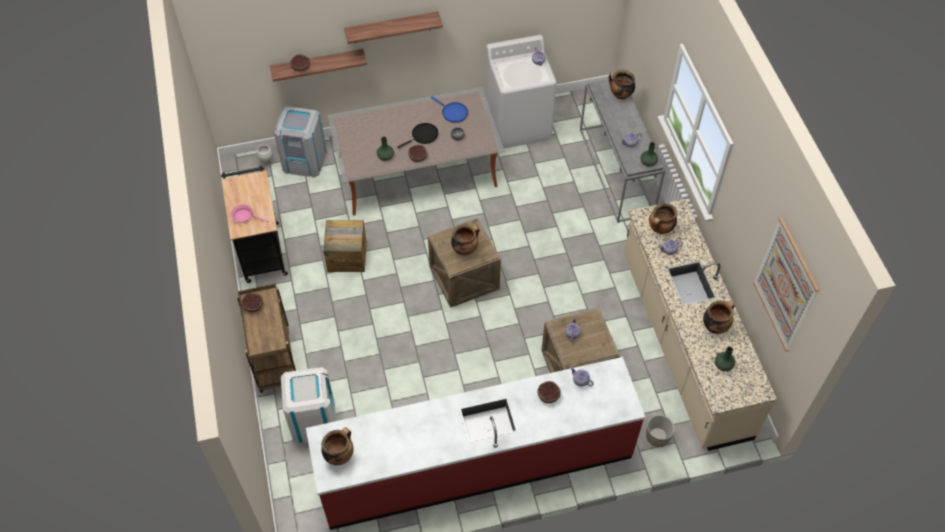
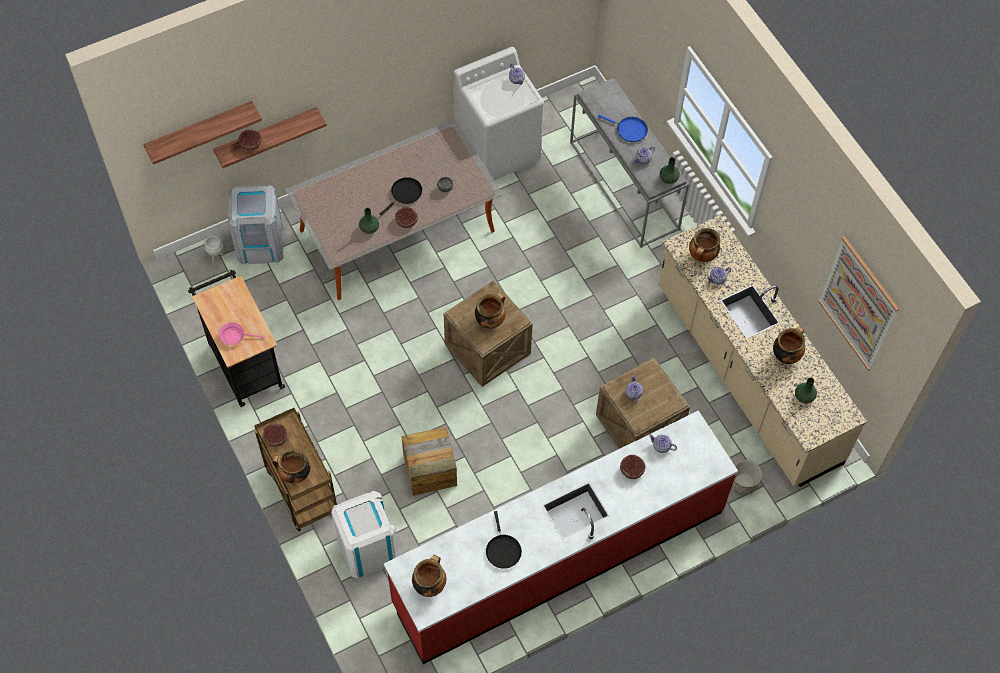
camera: 15 degrees left, 5 degrees up
crate [323,220,367,272] -> crate moved to [401,427,457,496]
shelf [344,12,443,44] -> shelf moved to [143,101,262,165]
blue frying pan [431,96,468,123] -> blue frying pan moved to [598,114,648,142]
cooking pot [609,70,635,100] -> cooking pot moved to [272,448,311,484]
none -> black frying pan [486,511,522,569]

